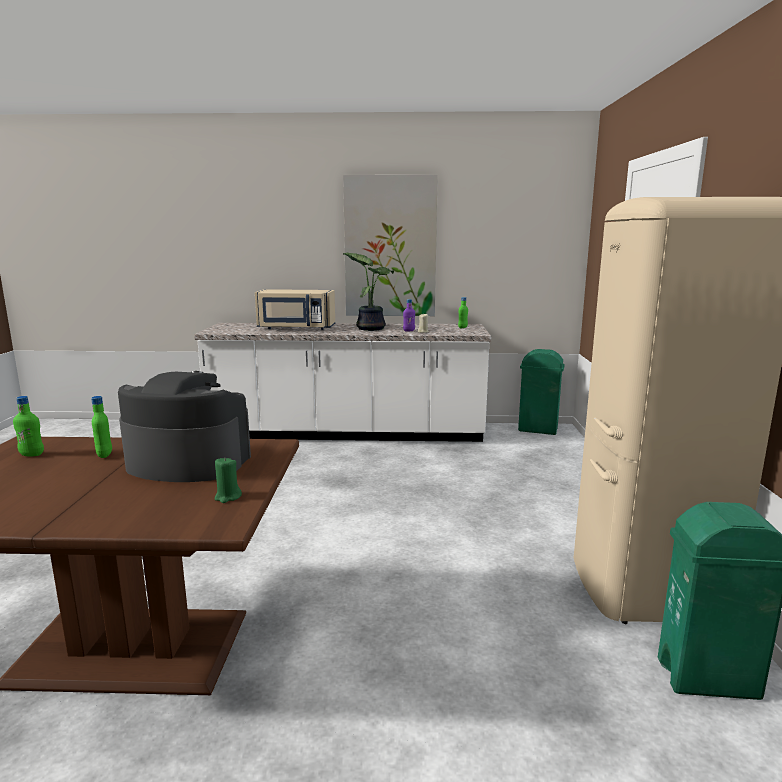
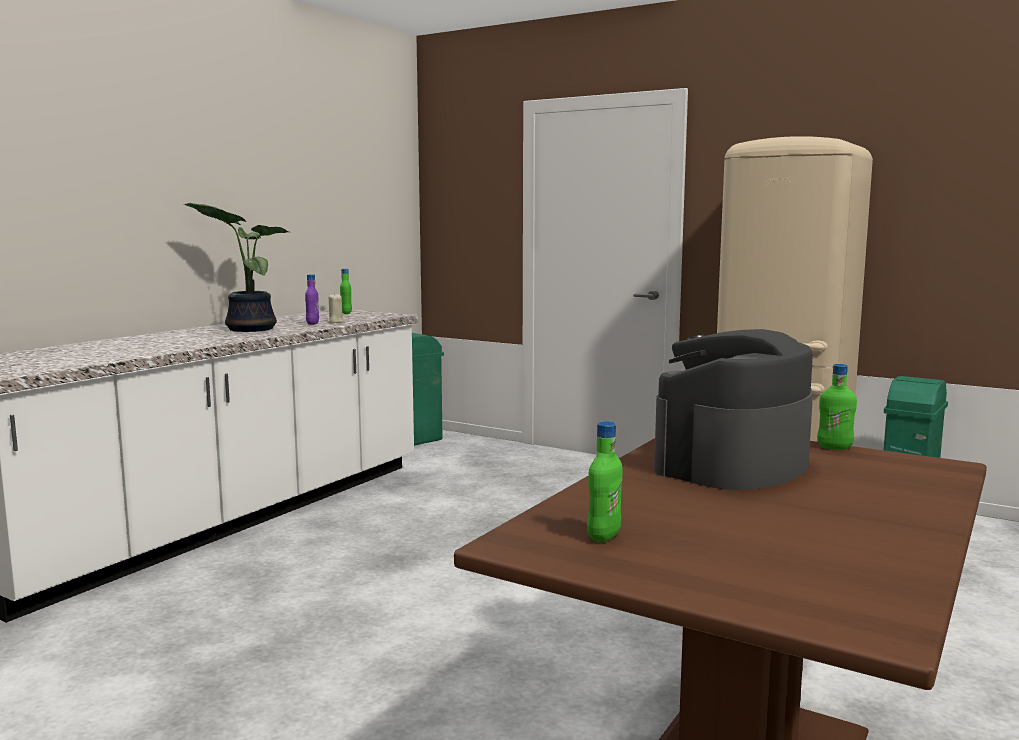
camera: 60 degrees left, 5 degrees down
green bottle [91,396,112,458] -> green bottle moved to [817,364,857,450]
green candle [215,457,242,503] -> none
beige microwave [255,289,335,330] -> none
picture [343,175,438,316] -> none

